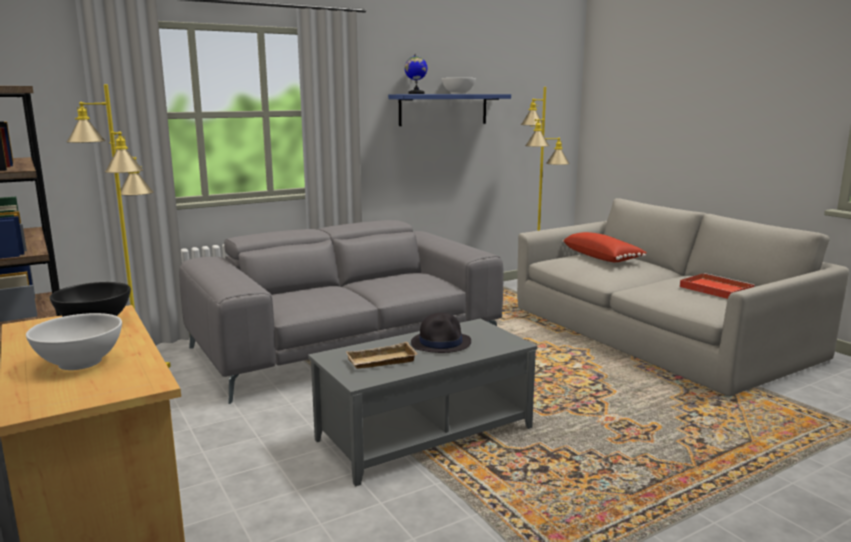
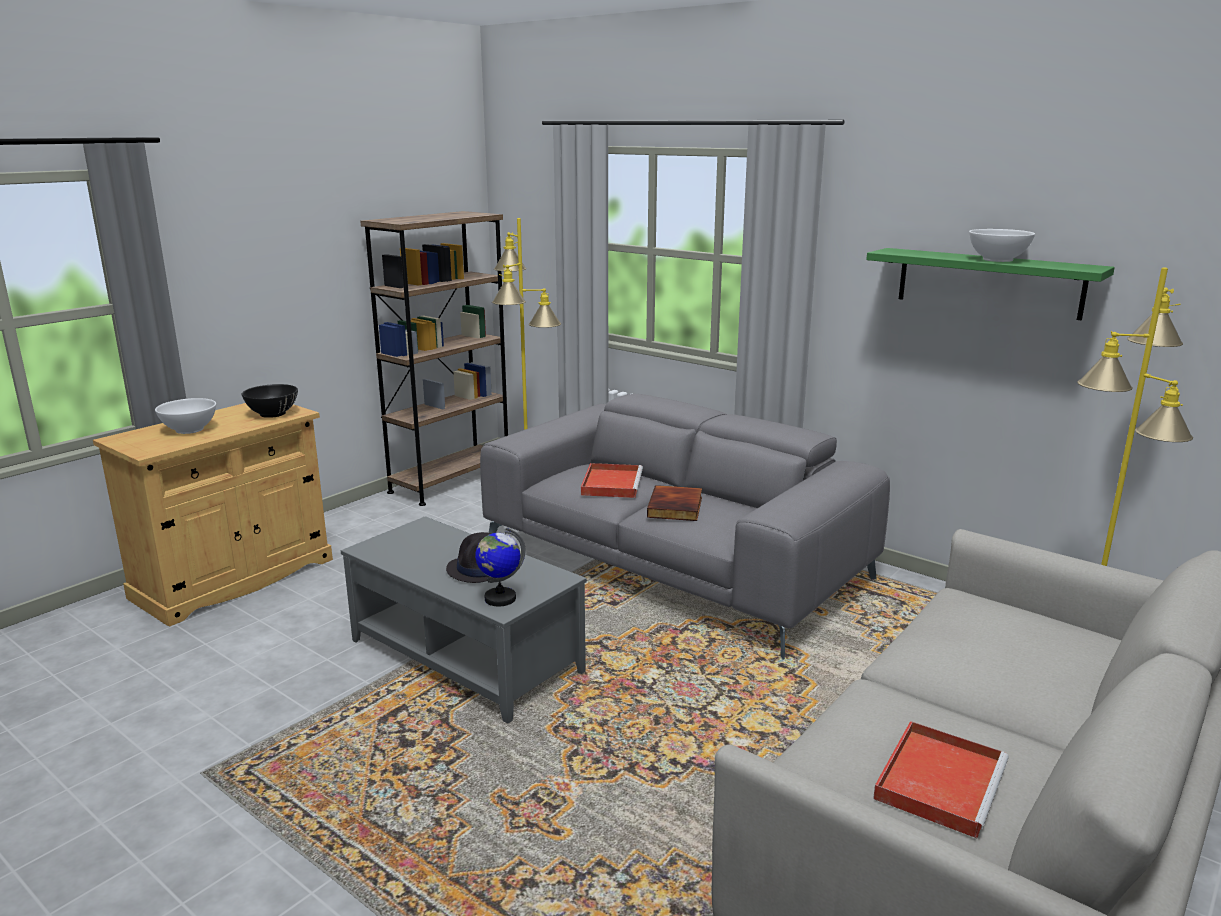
camera: 70 degrees right, 5 degrees up
beige tray [346,342,418,369] -> none
blue shelf [388,94,511,126] -> green shelf [866,248,1115,320]
globe [405,53,427,94] -> globe moved to [475,528,526,606]
red pillow [562,232,646,262] -> none
none -> red tray [581,463,643,498]
none -> book [647,485,702,521]

